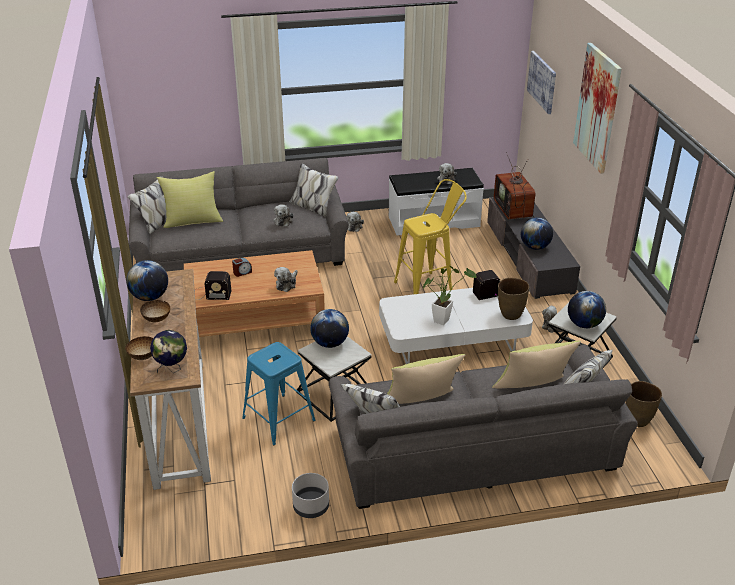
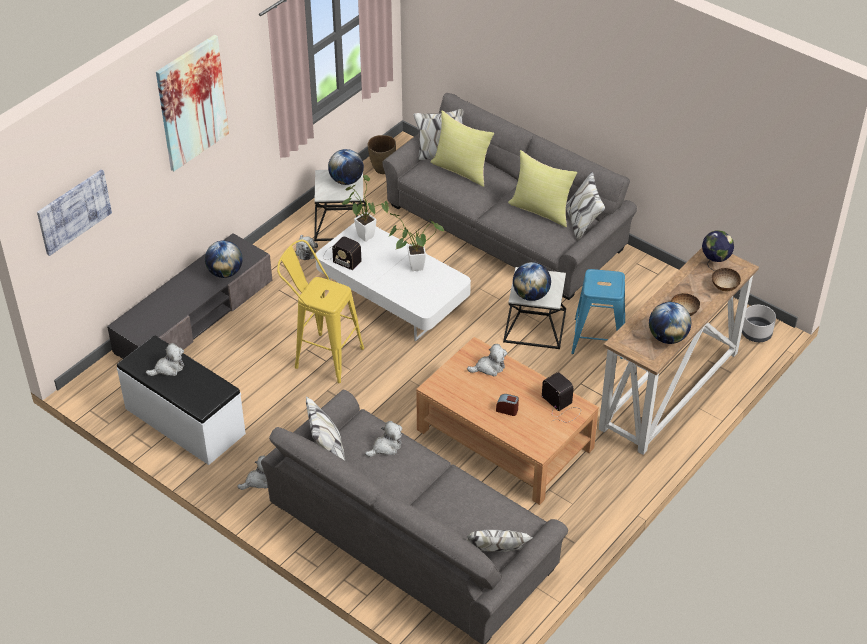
camera: 130 degrees left, 10 degrees up
yellow pillow [157,171,223,228] -> none
grey planter [292,473,329,518] -> grey planter moved to [742,305,776,342]
television [494,152,535,220] -> none
brown vase [498,278,529,320] -> potted plant [341,175,389,242]

